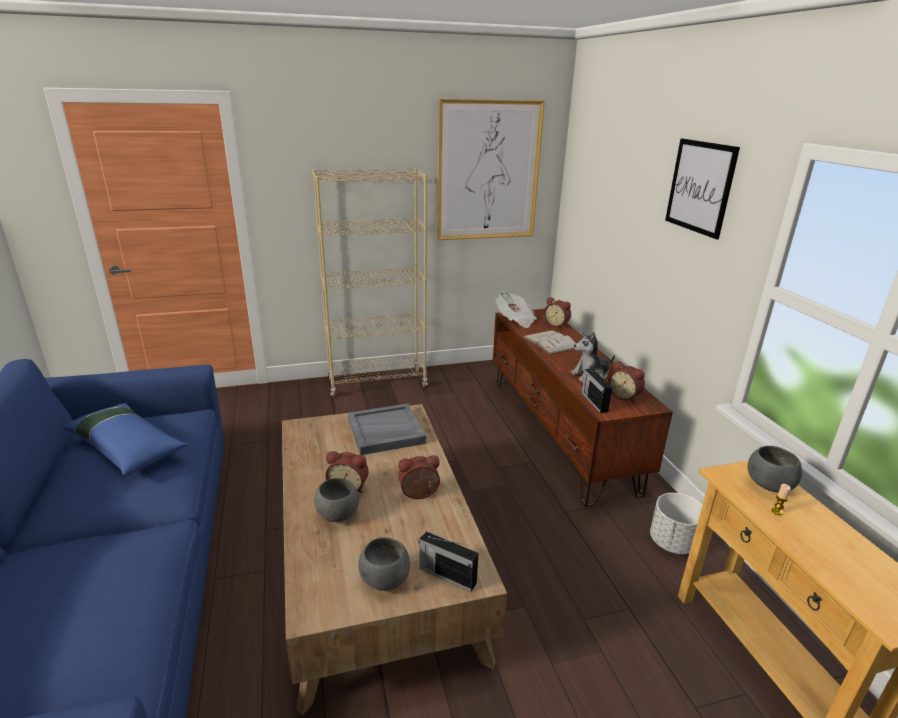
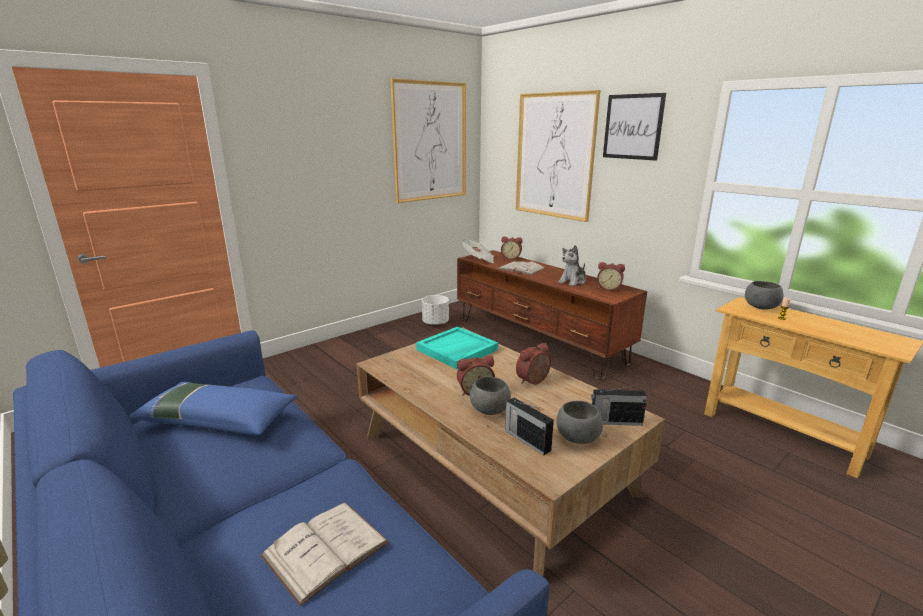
camera: 25 degrees left, 5 degrees down
beige bookcase [312,168,428,397] -> none
grey tray [348,404,426,455] -> turquoise tray [416,326,498,369]
radio [582,368,612,413] -> radio moved to [505,398,554,455]
white planter [650,493,702,554] -> white planter moved to [422,295,449,326]
none -> white book [261,503,389,605]
none -> picture [516,90,600,222]

